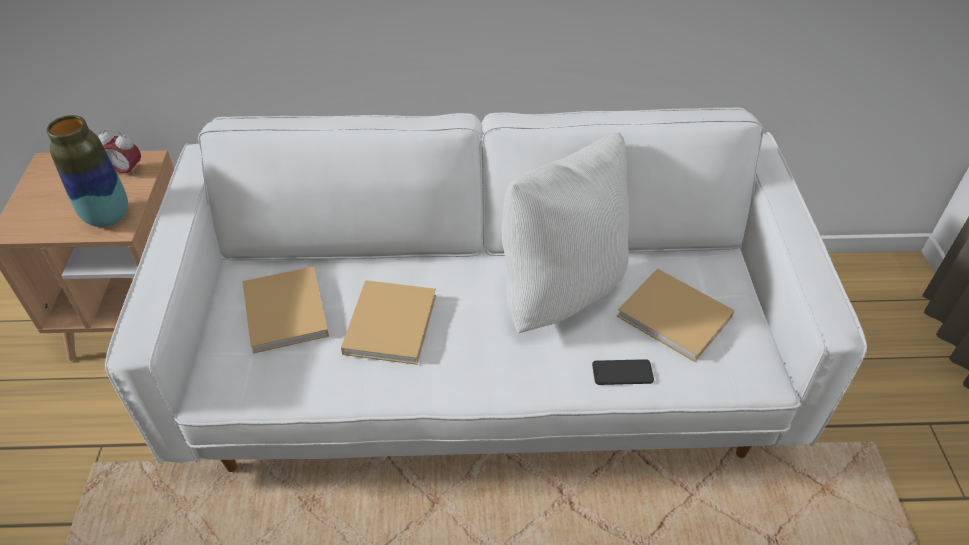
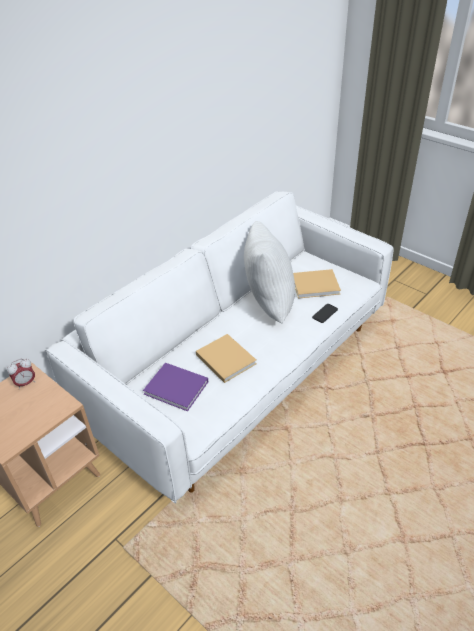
camera: 45 degrees left, 5 degrees down
vase [46,115,128,227] -> none
beige book [242,266,329,354] -> purple book [143,363,208,411]

